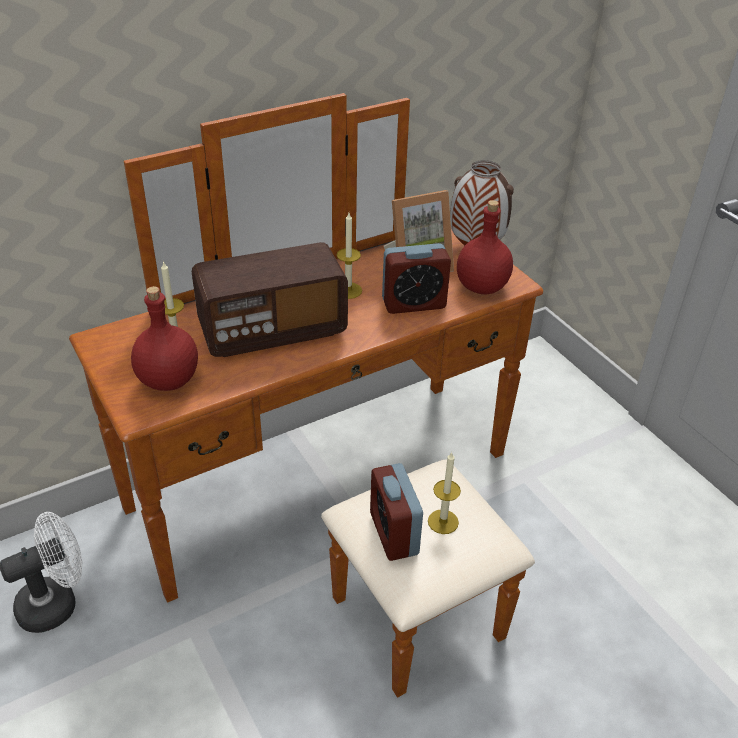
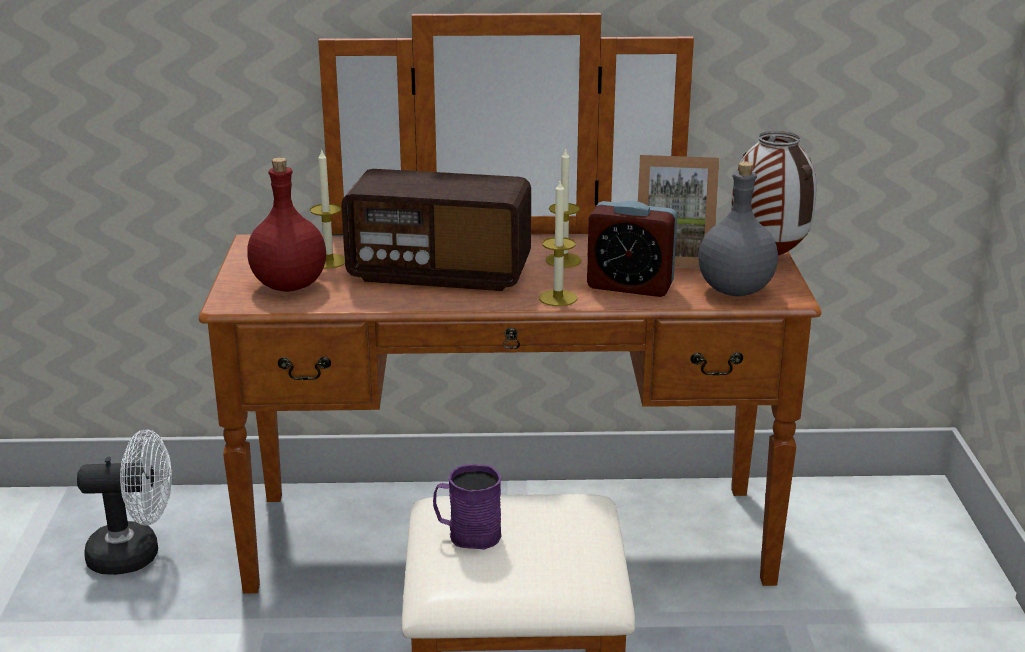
camera: 30 degrees right, 15 degrees down
alarm clock [370,463,423,561] -> purple mug [433,464,501,550]
candle [428,452,461,534] -> candle moved to [539,181,577,306]
red bottle [457,200,513,295] -> grey bottle [698,161,778,296]

